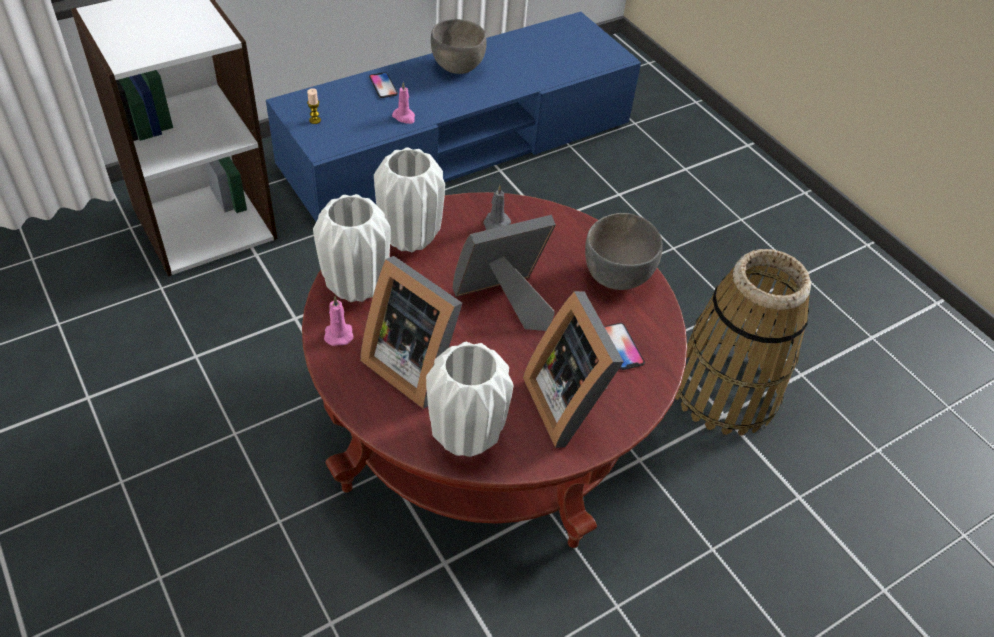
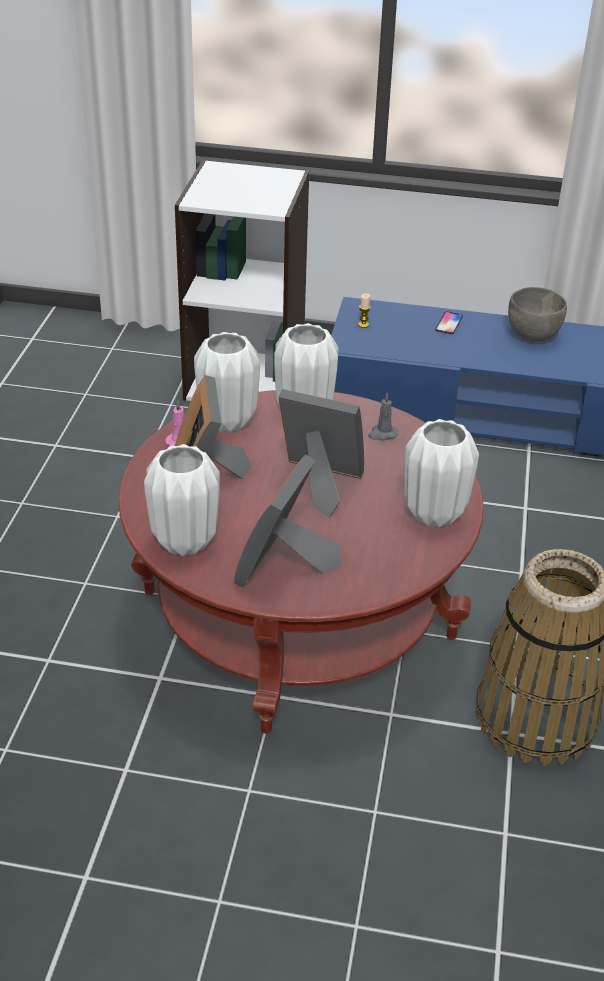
camera: 45 degrees right, 10 degrees down
pink candle [392,82,415,124] -> none
grey bowl [585,213,663,290] -> white vase [404,419,479,528]
phone [604,323,645,370] -> none

